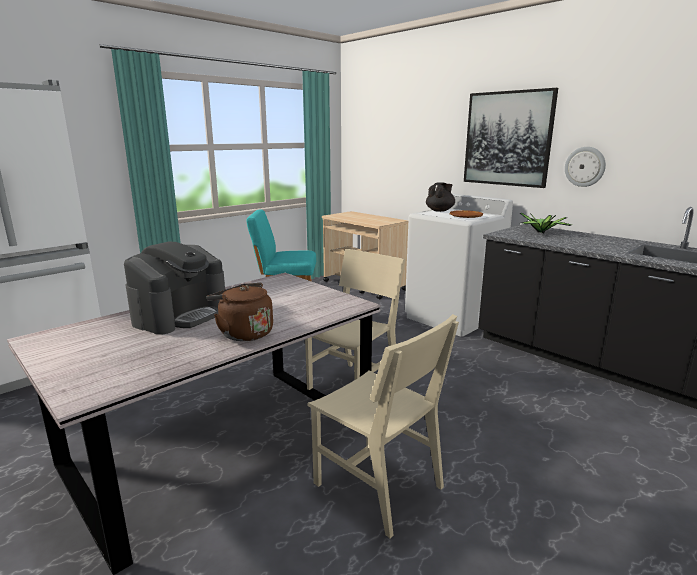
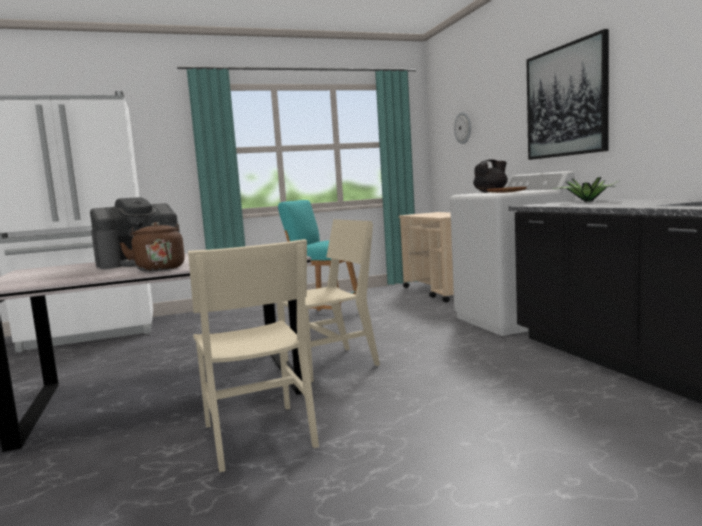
camera: 25 degrees right, 10 degrees down
wall clock [565,147,606,187] -> wall clock moved to [454,112,471,144]

